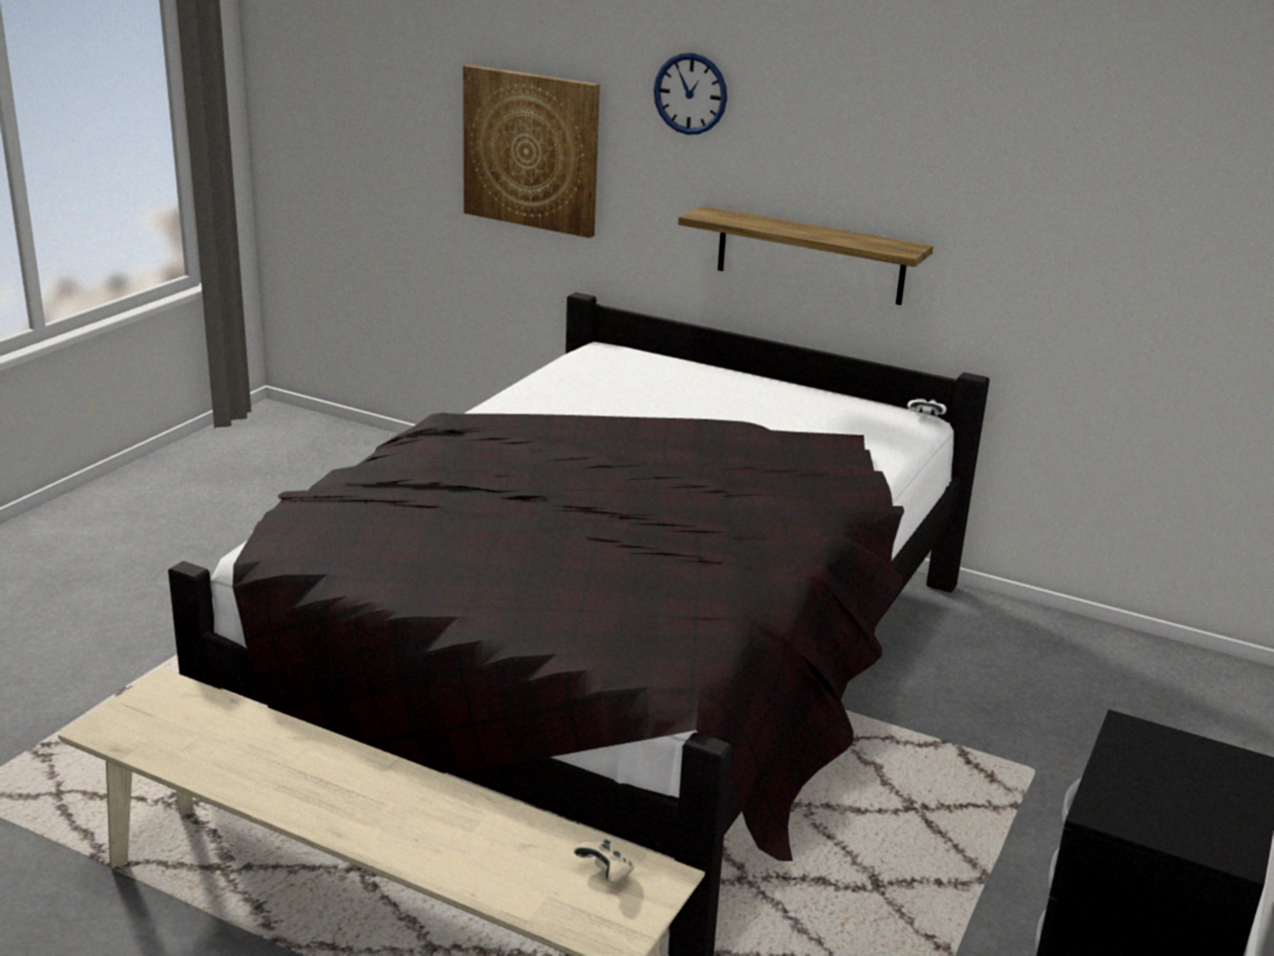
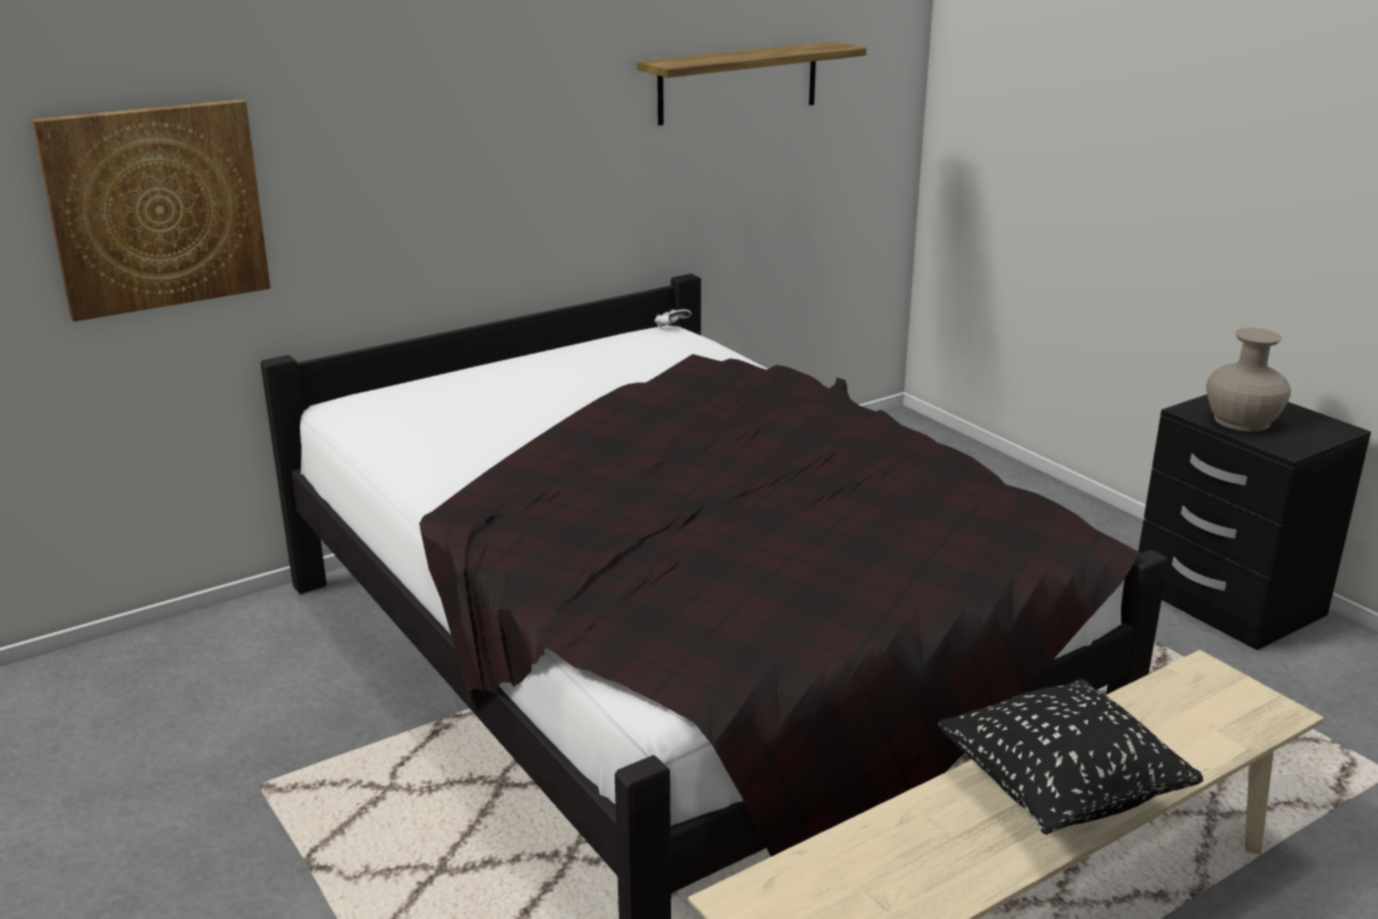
camera: 60 degrees left, 0 degrees up
beige game controller [574,839,634,883] -> none
wall clock [654,53,727,135] -> none
shelf [678,206,933,305] -> shelf moved to [637,41,866,125]
none -> black pillow [938,679,1203,835]
none -> beige vase [1206,328,1291,432]

